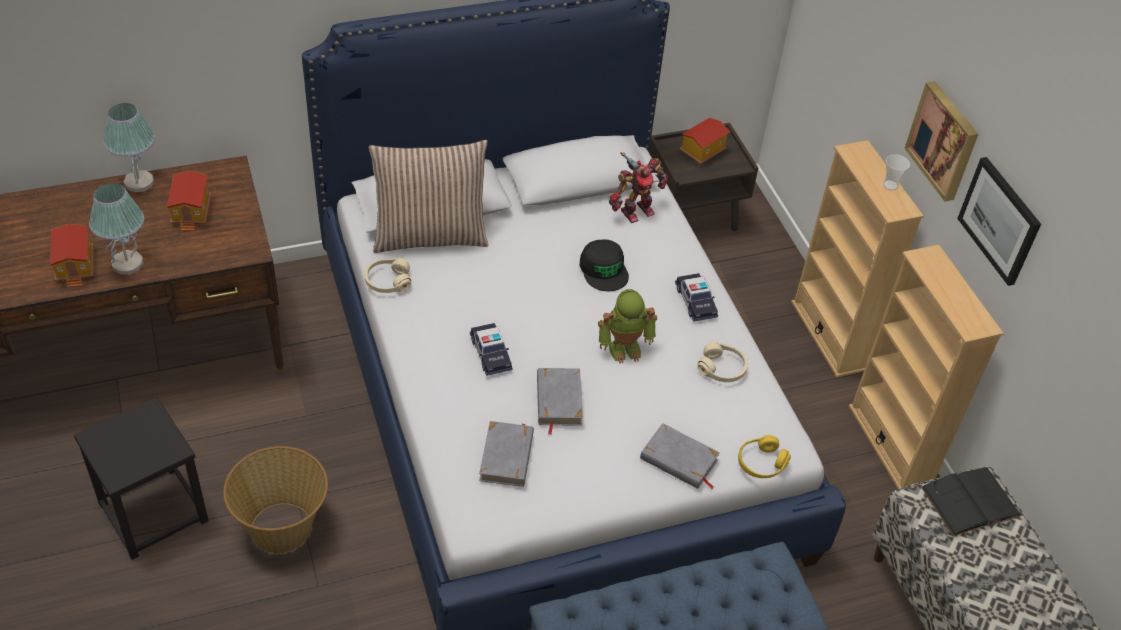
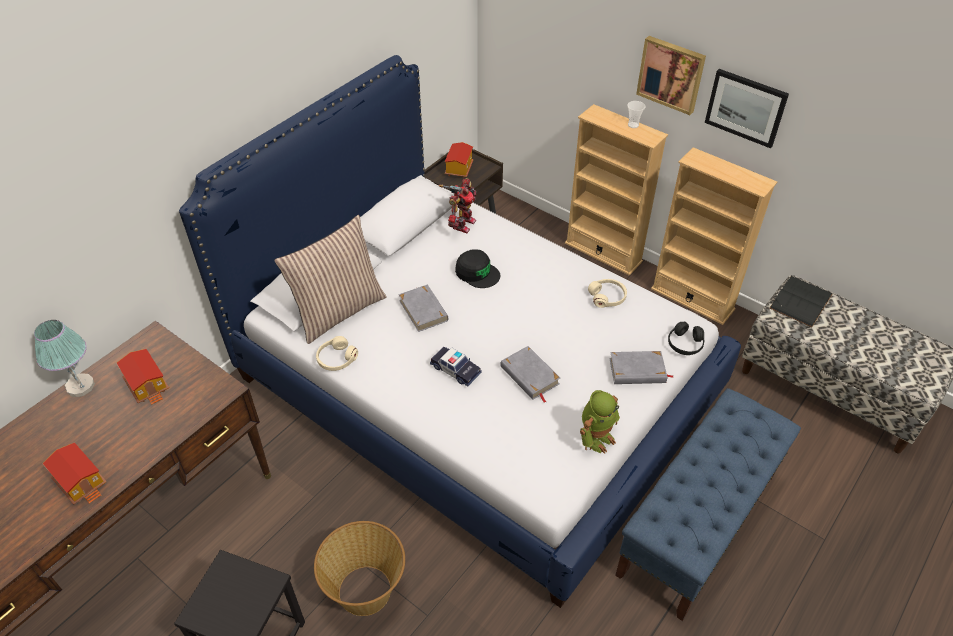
camera: 30 degrees left, 0 degrees up
table lamp [89,183,144,275] -> none
grey book [479,421,534,487] -> grey book moved to [399,285,448,332]
toy robot [598,289,657,364] -> toy robot moved to [580,390,620,454]
toy car [675,273,718,322] -> none
yellow headphones [738,435,791,478] -> black headphones [668,321,704,355]

